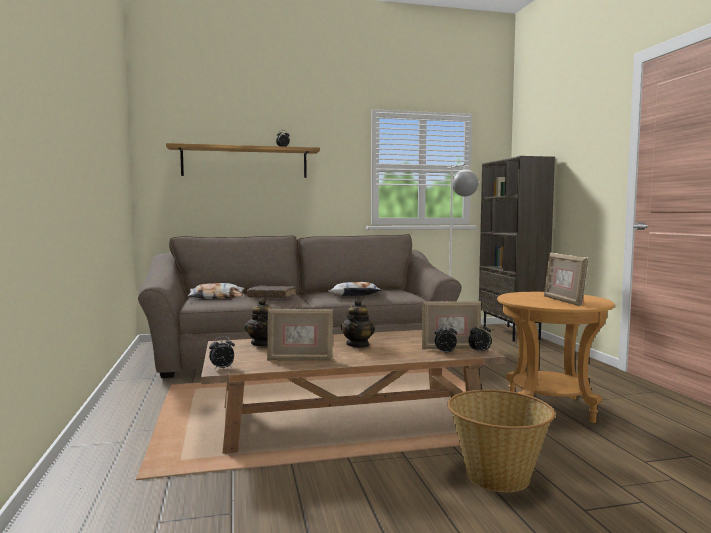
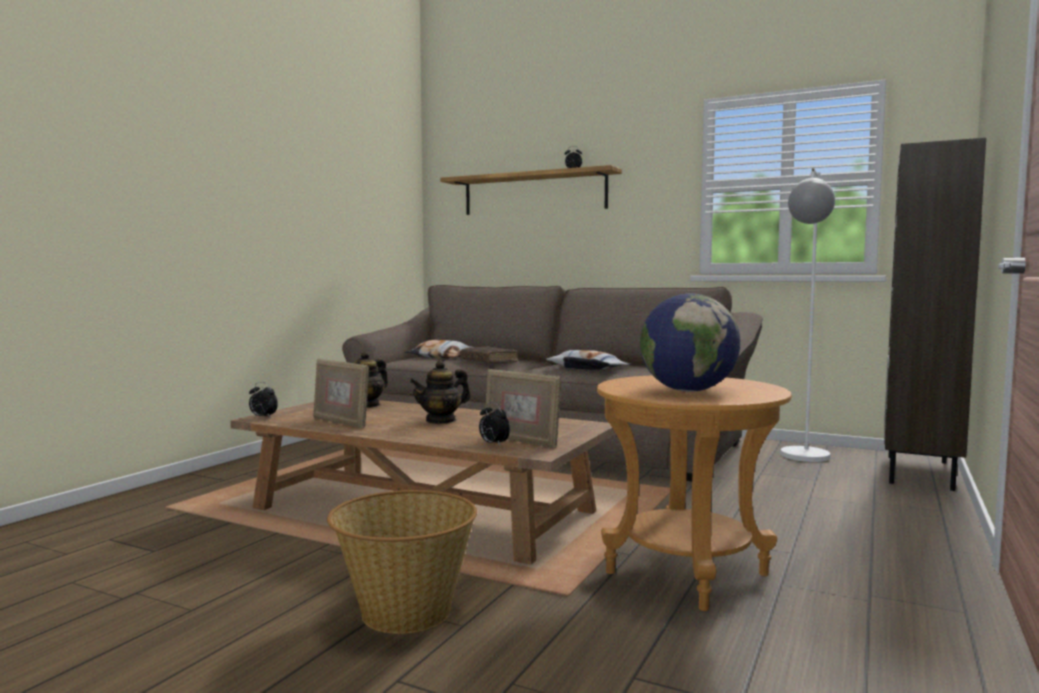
camera: 40 degrees right, 0 degrees up
alarm clock [468,323,491,353] -> none
picture frame [544,253,588,306] -> globe [640,293,740,392]

